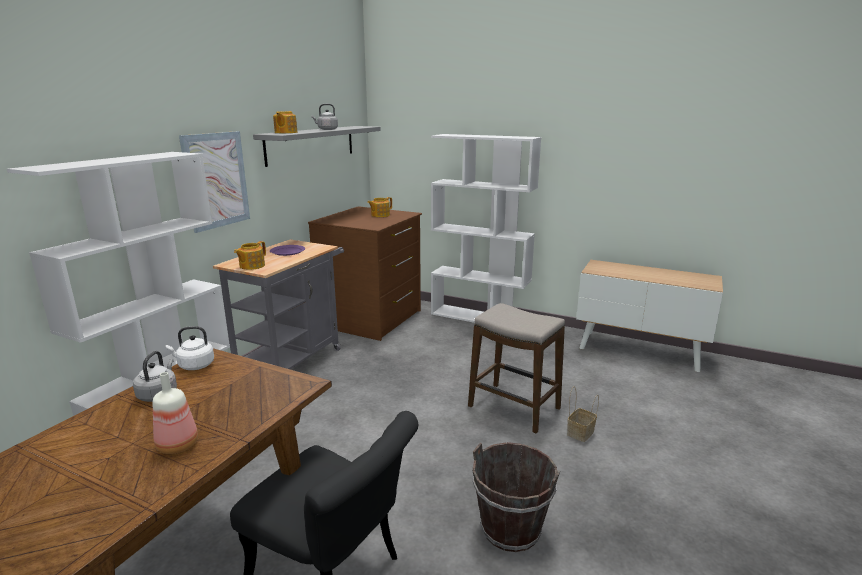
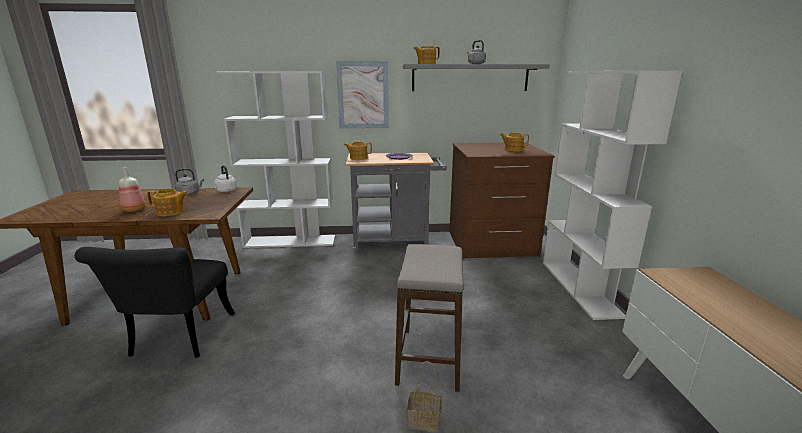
camera: 60 degrees right, 0 degrees up
brown bucket [472,442,560,552] -> none
none -> teapot [147,189,188,216]

